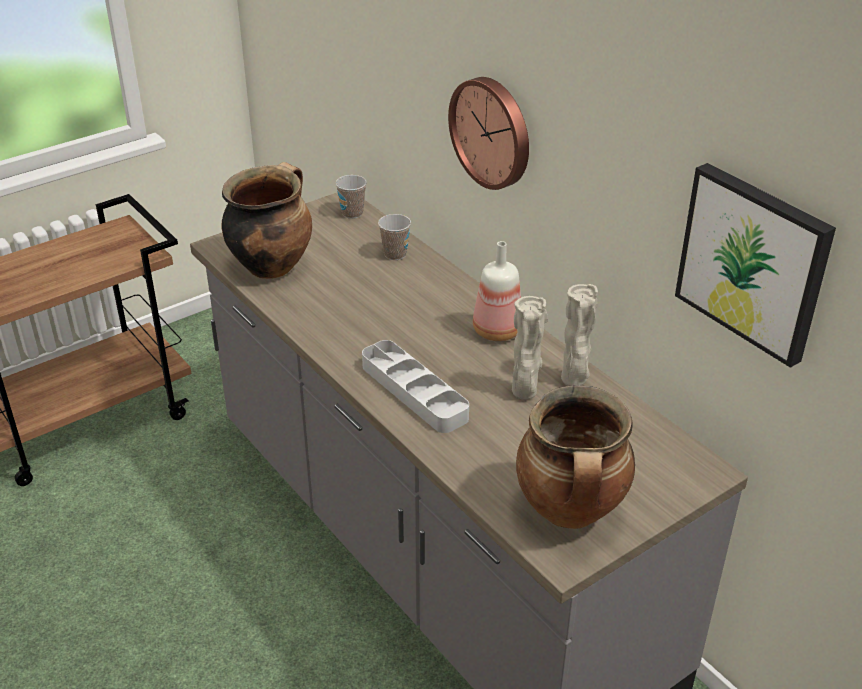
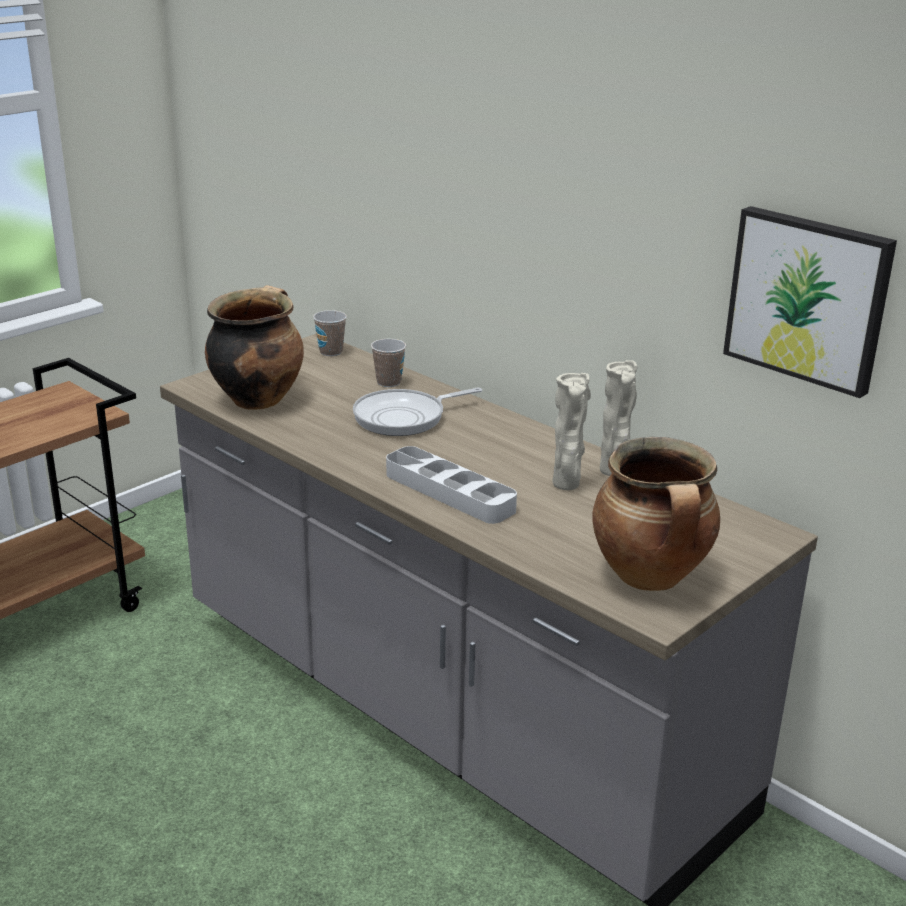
camera: 10 degrees left, 10 degrees down
wall clock [448,77,529,190] -> none
bottle [473,241,521,341] -> none
none -> frying pan [353,388,482,436]

